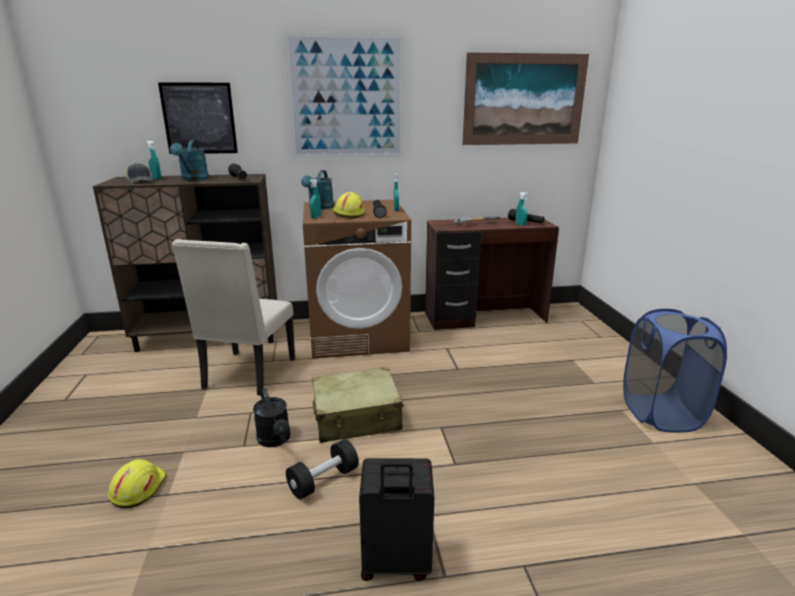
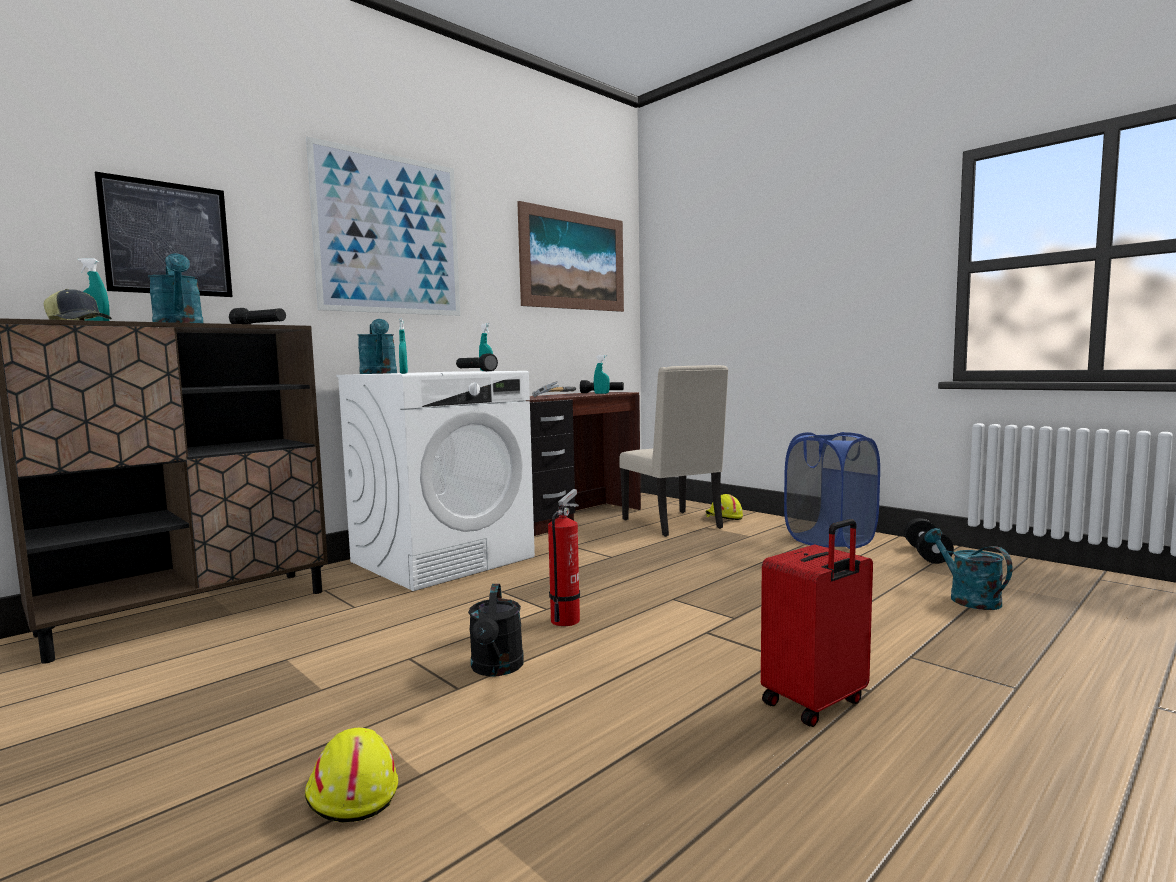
camera: 35 degrees left, 15 degrees down
beige chair [172,239,295,396] -> beige chair moved to [619,365,728,537]
black watering can [253,389,290,447] -> black watering can turned 60 degrees clockwise [468,584,524,676]
black dumbbell [286,439,359,500] -> black dumbbell moved to [904,518,954,564]
brown washing machine [303,200,411,359] -> white washing machine [336,371,535,591]
beige suitcase [312,367,404,443] -> fire extinguisher [548,489,580,626]
yellow hard hat [333,192,365,218] -> yellow hard hat moved to [706,494,743,520]
black suitcase [359,458,434,581] -> red suitcase [761,519,873,727]
none -> turquoise watering can [924,528,1013,610]

